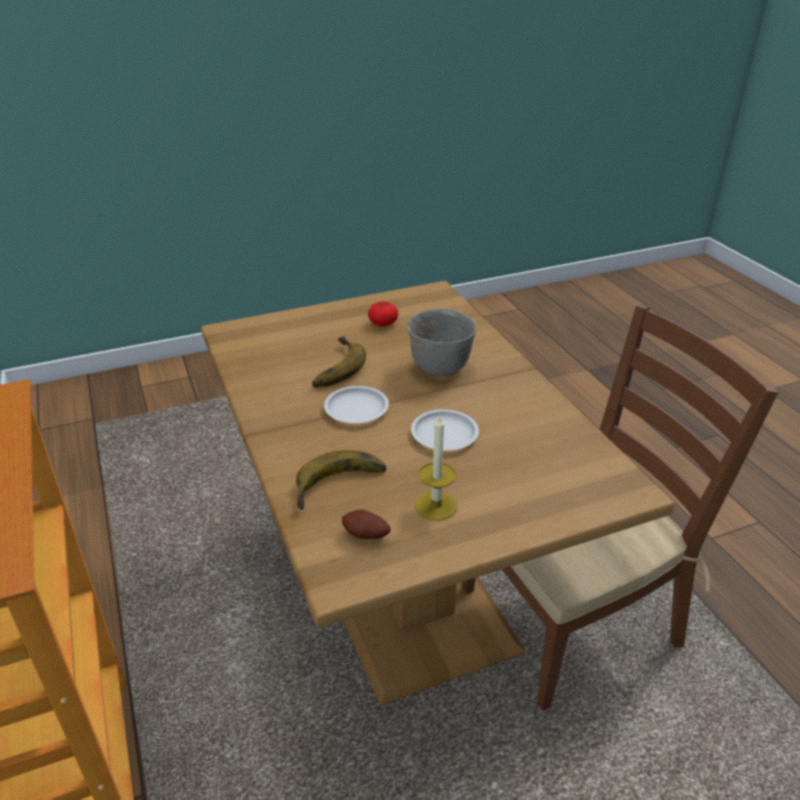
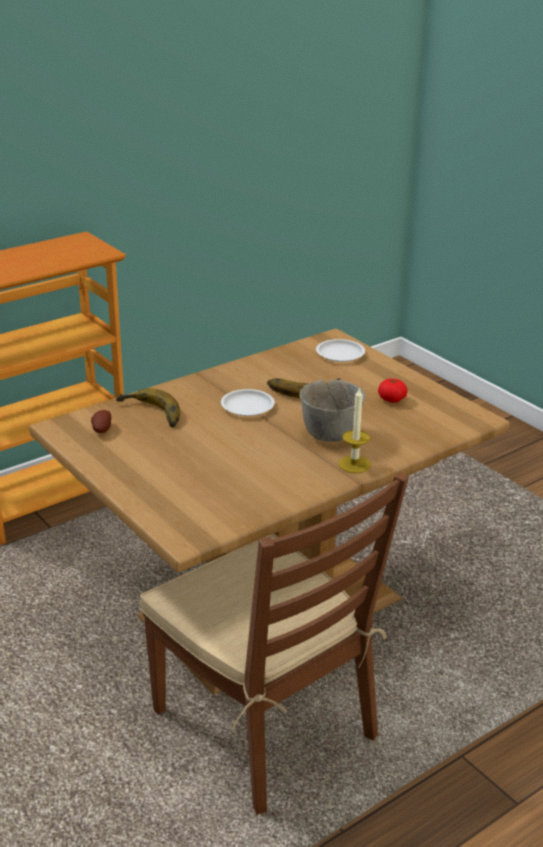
camera: 75 degrees right, 5 degrees down
white plate [411,409,479,450] -> white plate moved to [316,339,365,362]
candle [415,414,457,521] -> candle moved to [338,387,371,473]

